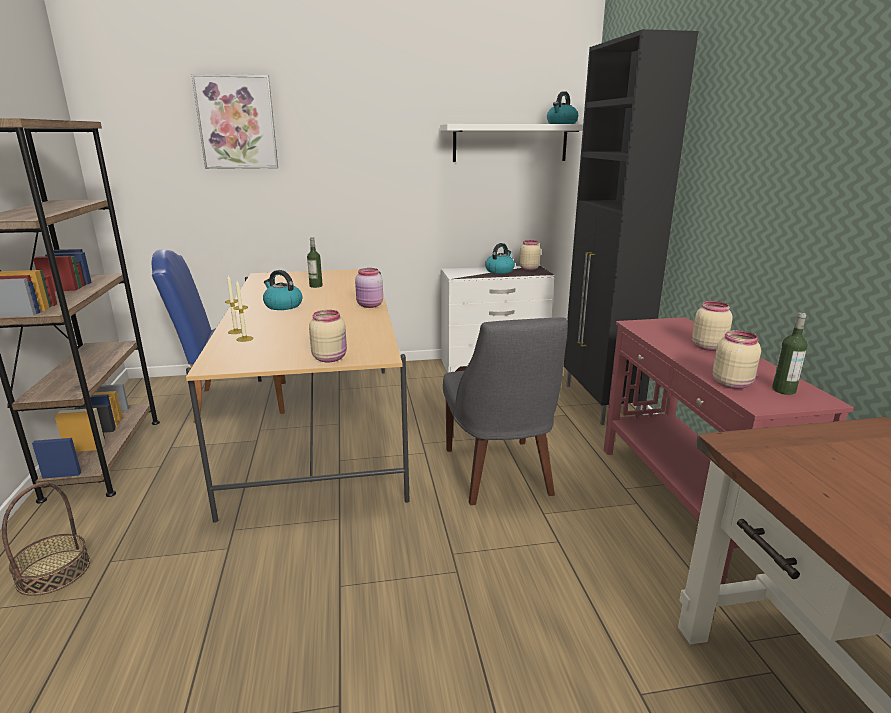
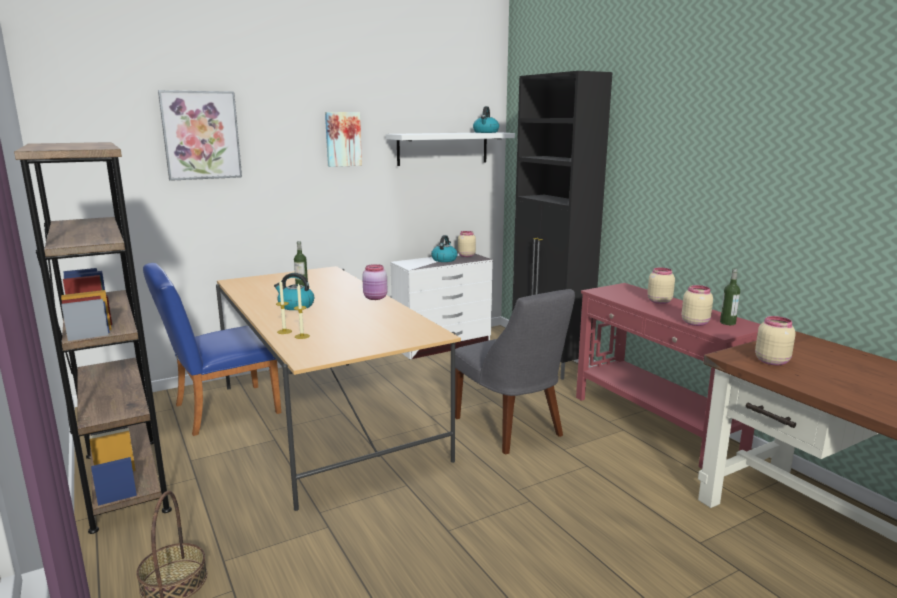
camera: 20 degrees left, 5 degrees down
beige jar [309,310,347,362] -> beige jar moved to [755,316,796,365]
none -> picture [325,112,362,167]

